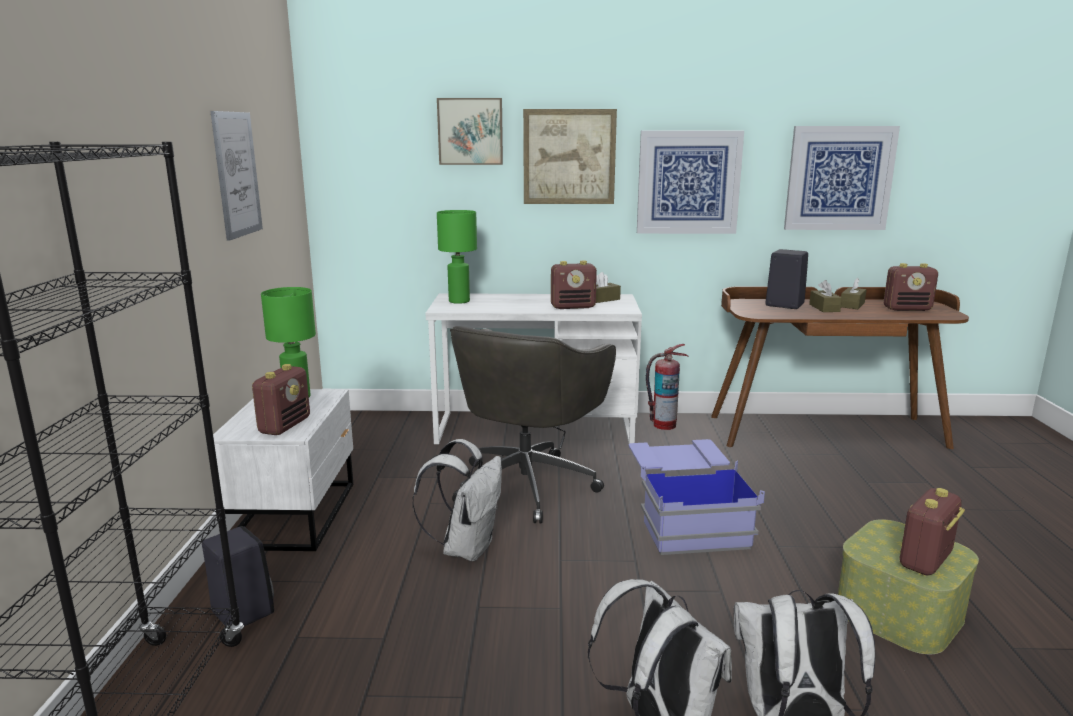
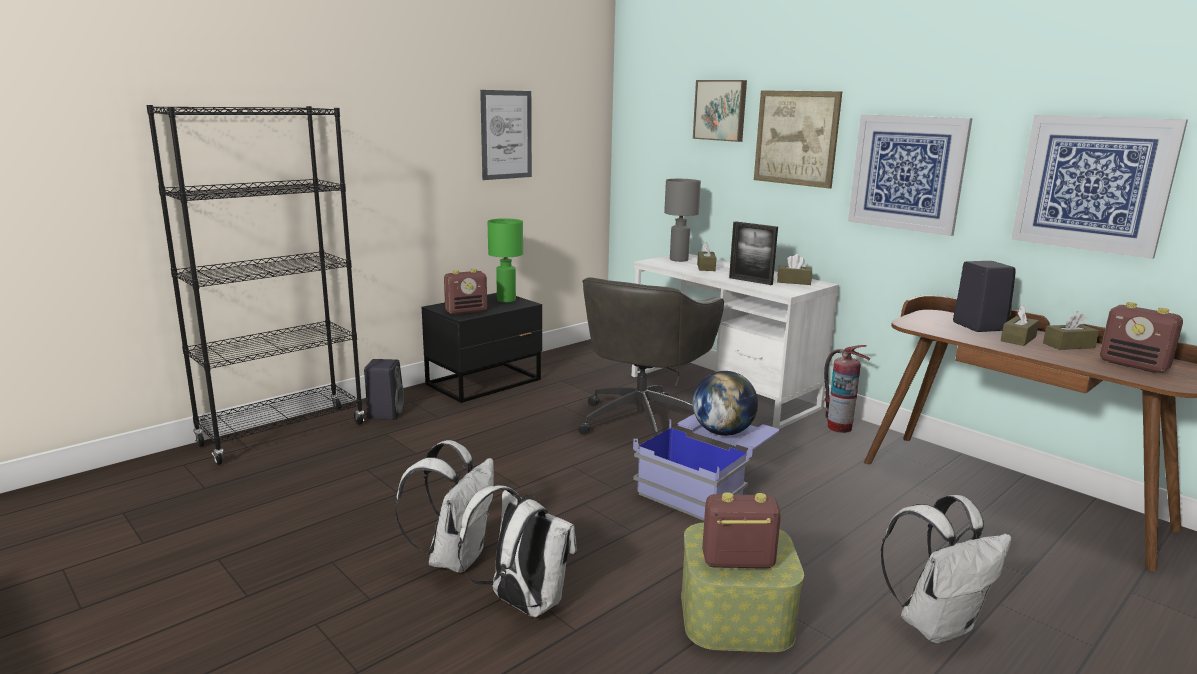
camera: 45 degrees right, 0 degrees up
white nightstand [213,389,353,551] -> black nightstand [422,293,542,403]
white backpack [412,439,502,561] -> white backpack moved to [881,495,1012,643]
green table lamp [437,210,477,304] -> grey table lamp [664,179,701,262]
grey office chair [450,326,616,524] -> grey office chair turned 45 degrees counterclockwise [578,277,724,436]
radio [551,260,597,309] -> picture frame [729,221,778,285]
none -> globe [693,371,758,436]
none -> brown tissue box [697,242,716,271]

